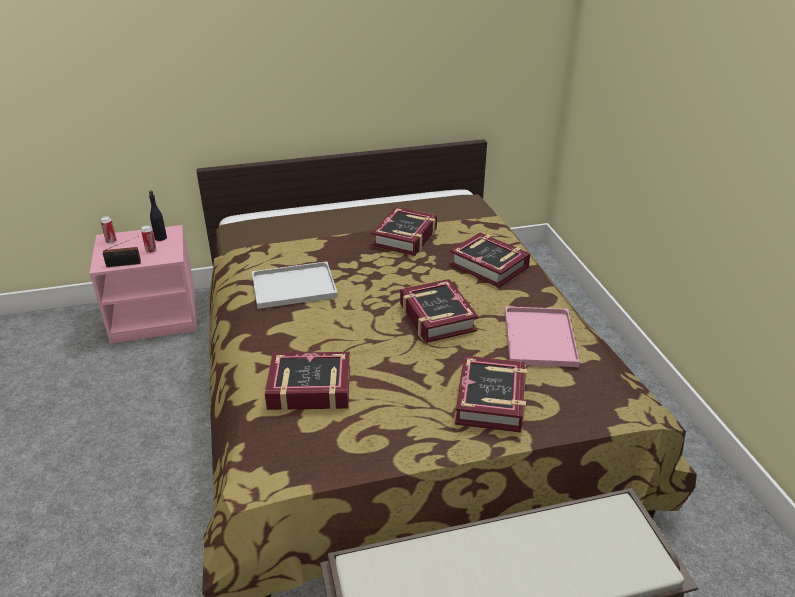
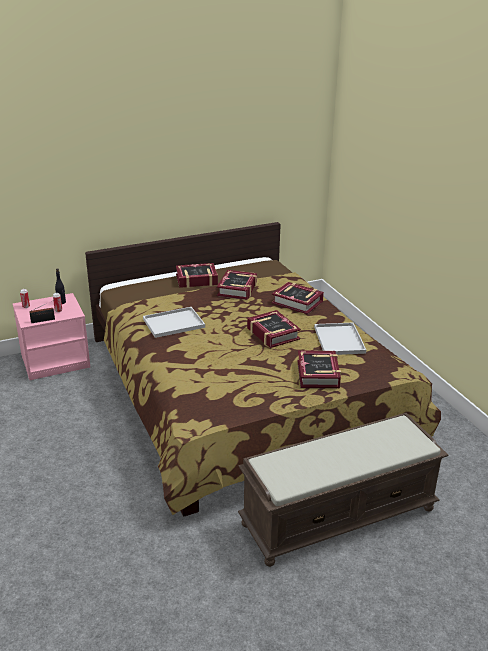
camera: 10 degrees left, 5 degrees down
book [265,352,350,412] -> book moved to [176,263,218,288]
pink tray [505,306,580,367] -> white tray [314,323,366,355]

